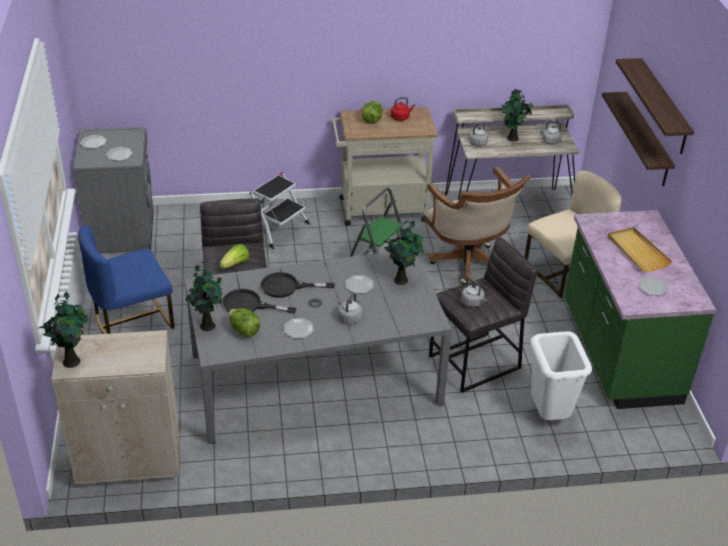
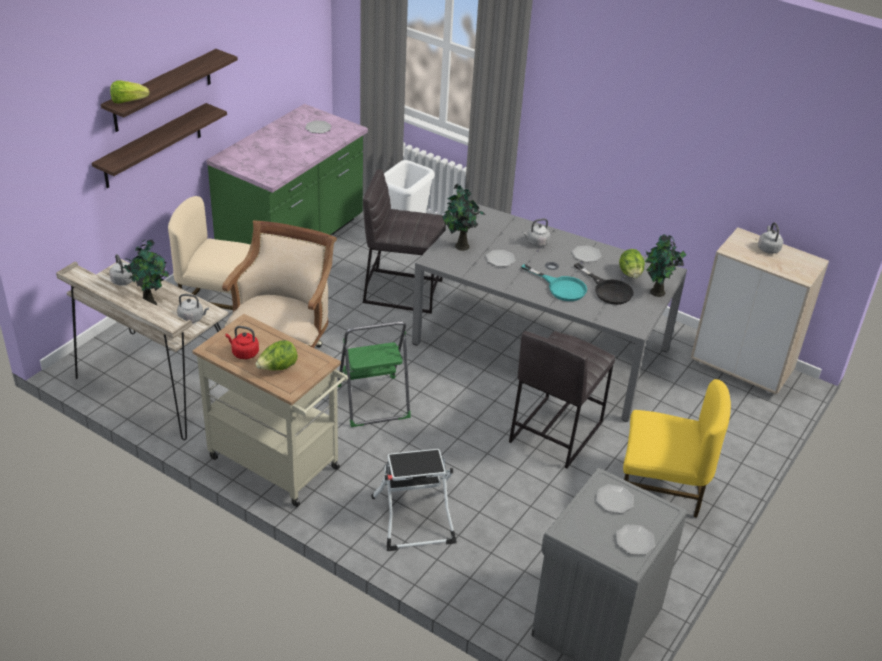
camera: 140 degrees left, 0 degrees up
potted plant [39,291,89,368] -> none
blue chair [78,225,175,334] -> yellow chair [623,379,731,518]
lettuce [220,244,249,269] -> lettuce moved to [110,80,149,104]
black frying pan [261,272,335,298] -> turquoise frying pan [521,264,587,301]
grey kettle [461,279,487,307] -> grey kettle moved to [758,222,783,254]
beige tray [608,227,672,272] -> none

